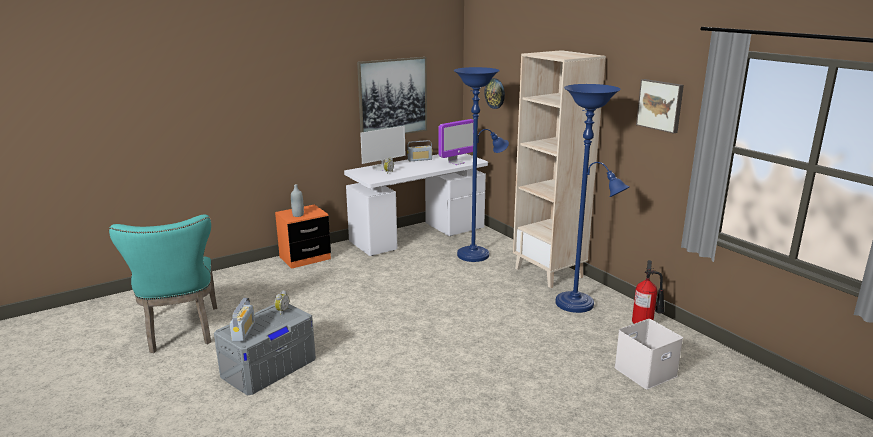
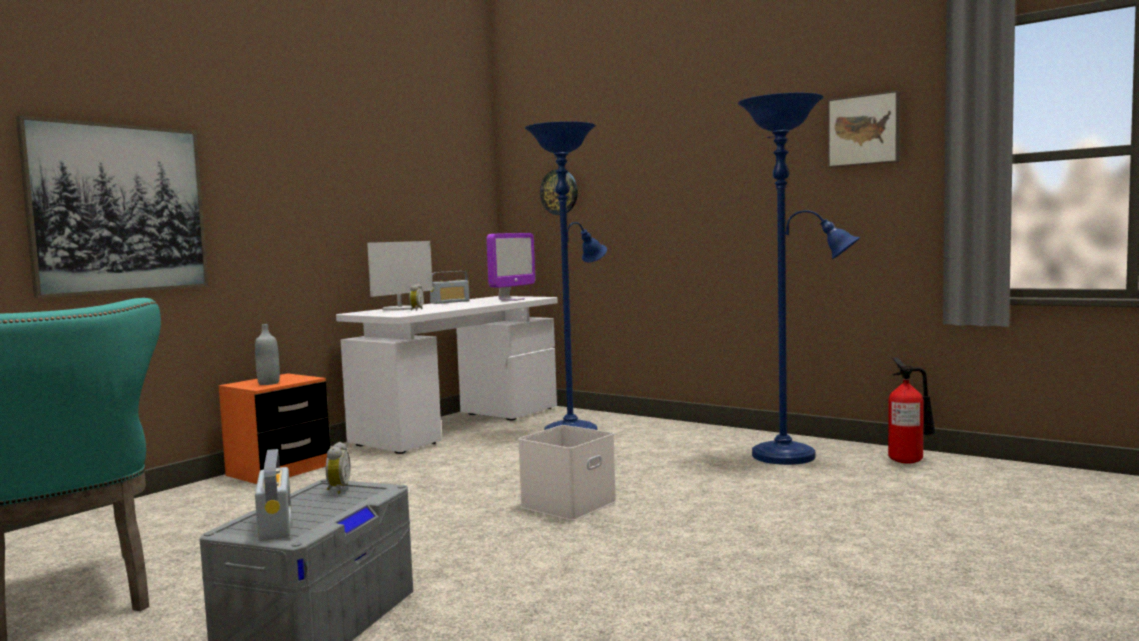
camera: 20 degrees left, 15 degrees down
picture [357,57,427,134] -> picture moved to [16,116,209,298]
beige bookcase [513,50,606,288] -> none
white storage box [614,319,683,390] -> white storage box moved to [518,425,616,521]

